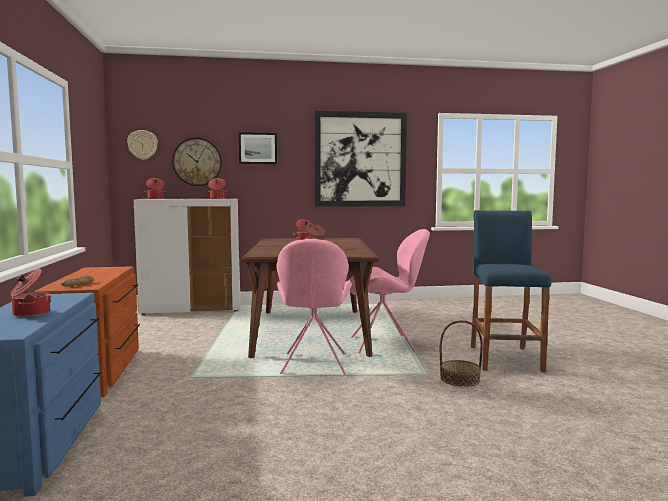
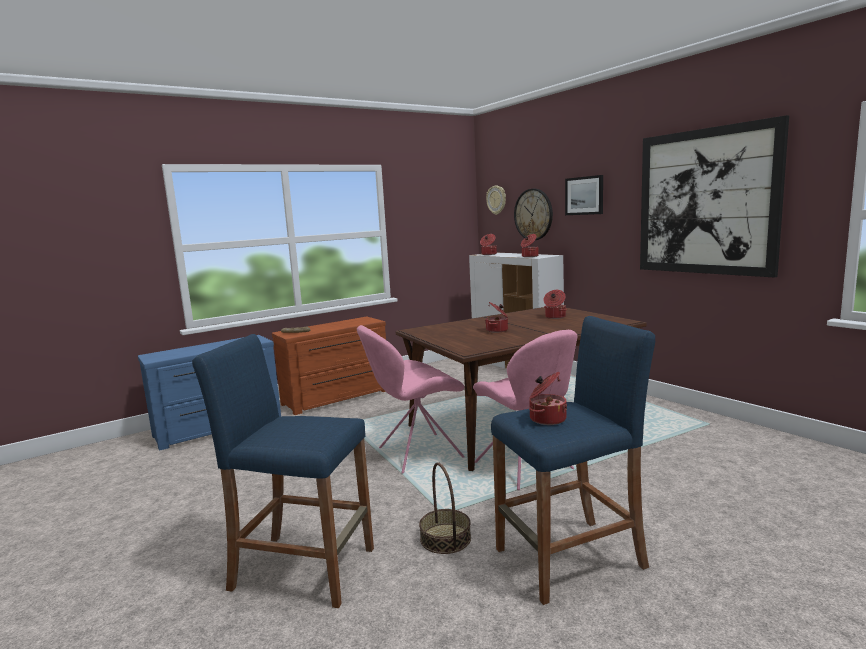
camera: 65 degrees right, 5 degrees up
cooking pot [11,269,51,317] -> cooking pot moved to [529,372,567,425]
none -> blue stool [192,334,374,608]

